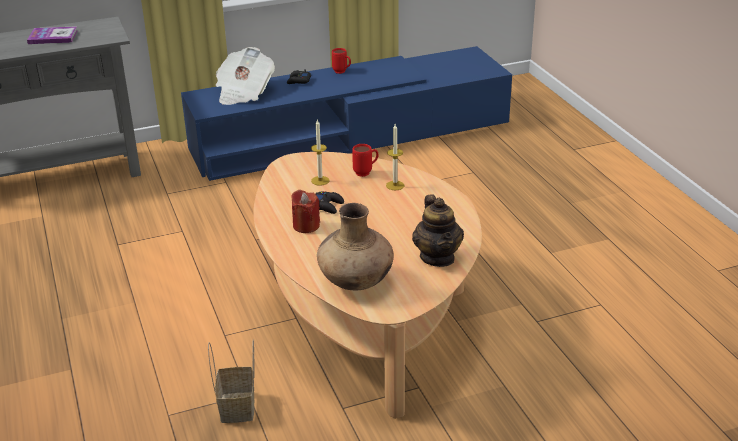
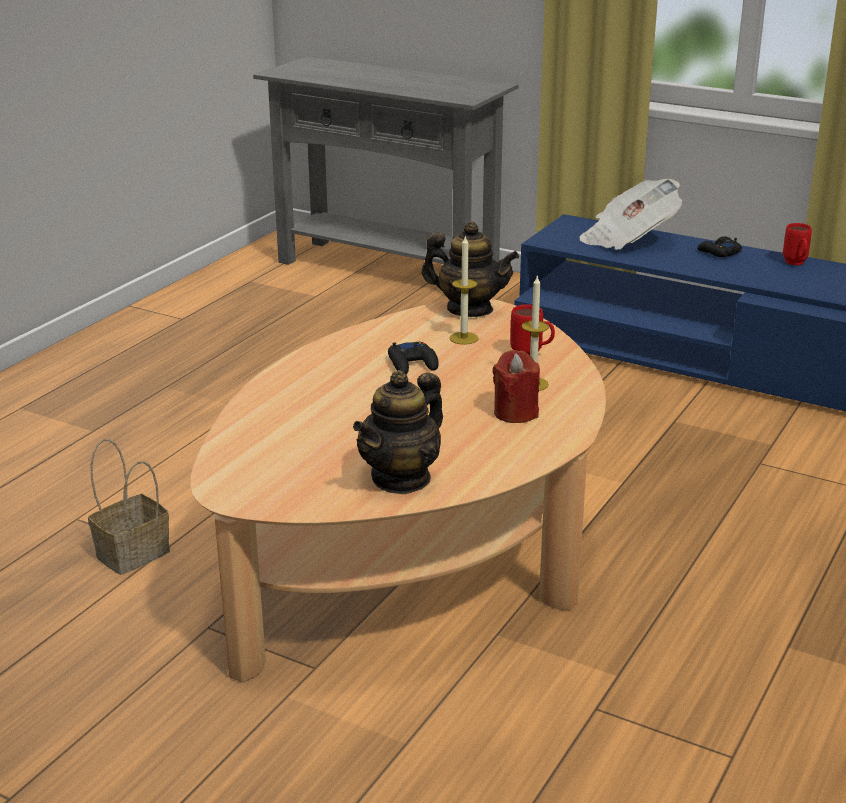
camera: 50 degrees right, 5 degrees down
book [27,26,77,44] -> none
red candle [291,190,320,233] -> red candle moved to [493,350,540,423]
brown vase [317,203,393,290] -> none
none -> teapot [421,221,519,317]

